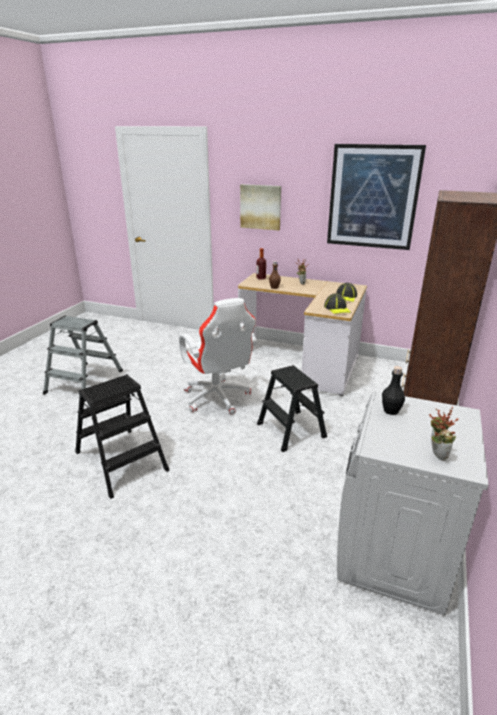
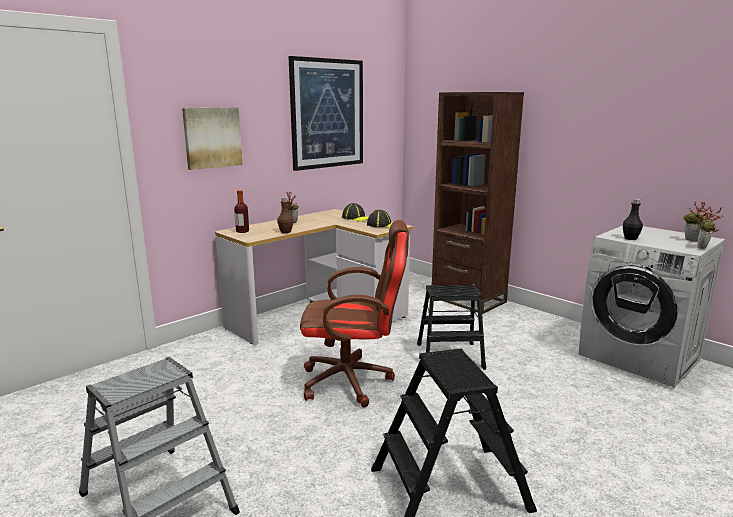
camera: 65 degrees left, 10 degrees down
white office chair [179,298,257,414] -> brown office chair [300,220,409,407]
none -> potted plant [698,207,723,249]

